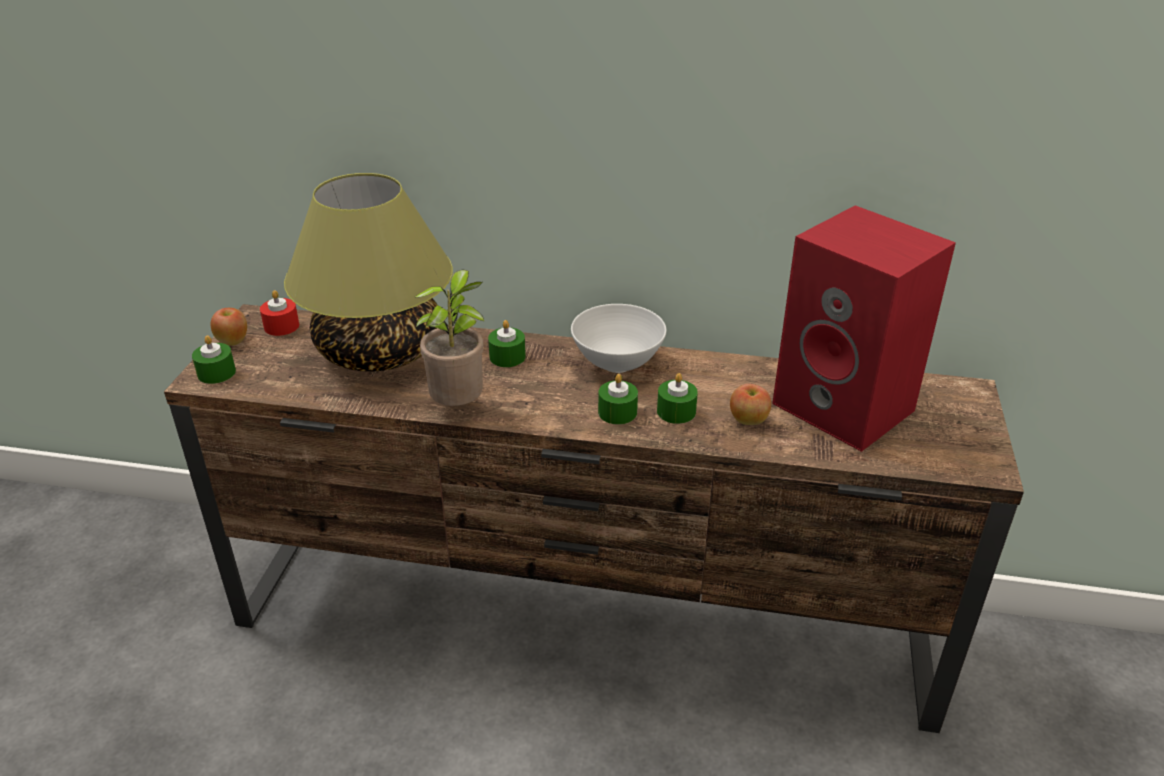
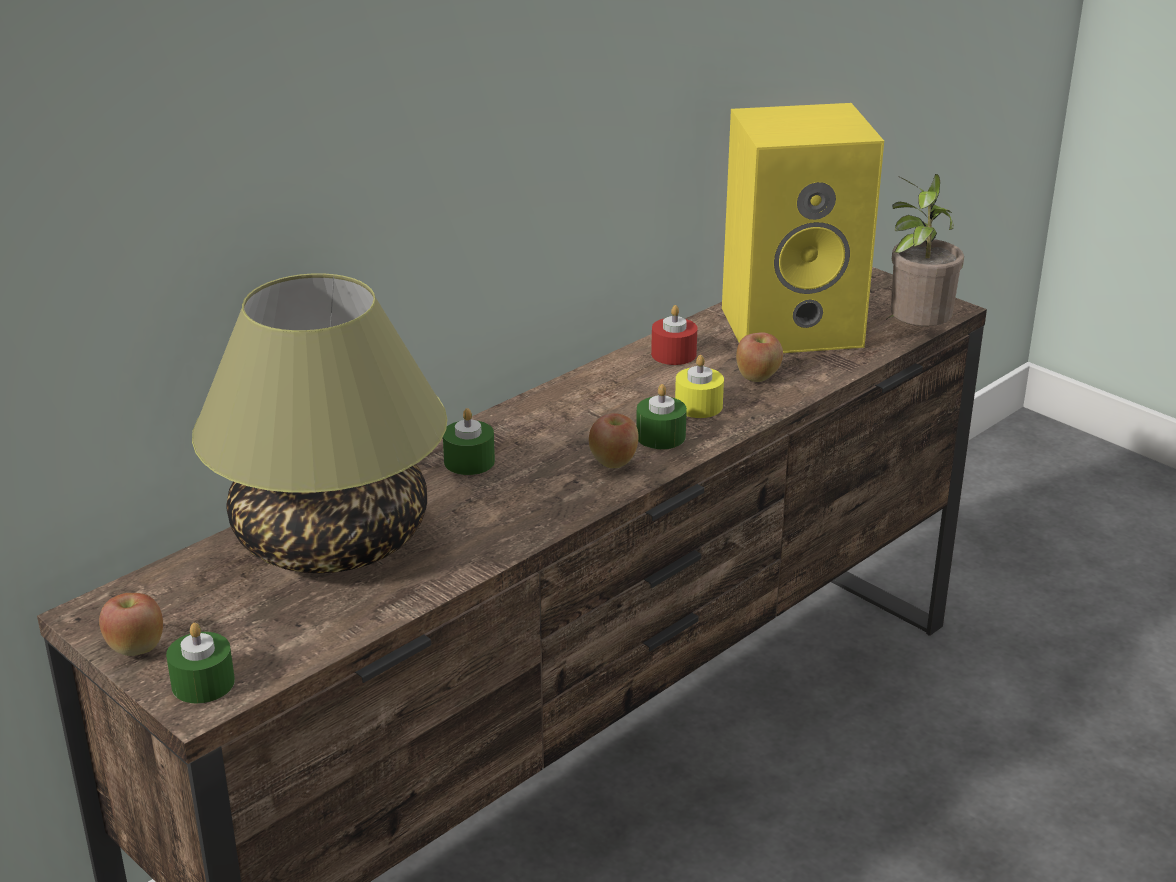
camera: 55 degrees left, 5 degrees down
red candle [260,290,299,336] -> red candle moved to [651,305,697,365]
potted plant [415,269,485,406] -> potted plant moved to [885,174,964,326]
white bowl [571,304,666,373] -> none
green candle [657,373,698,424] -> yellow candle [675,355,724,418]
red speaker [772,205,956,452] -> yellow speaker [722,103,884,353]
none -> apple [589,413,639,468]

